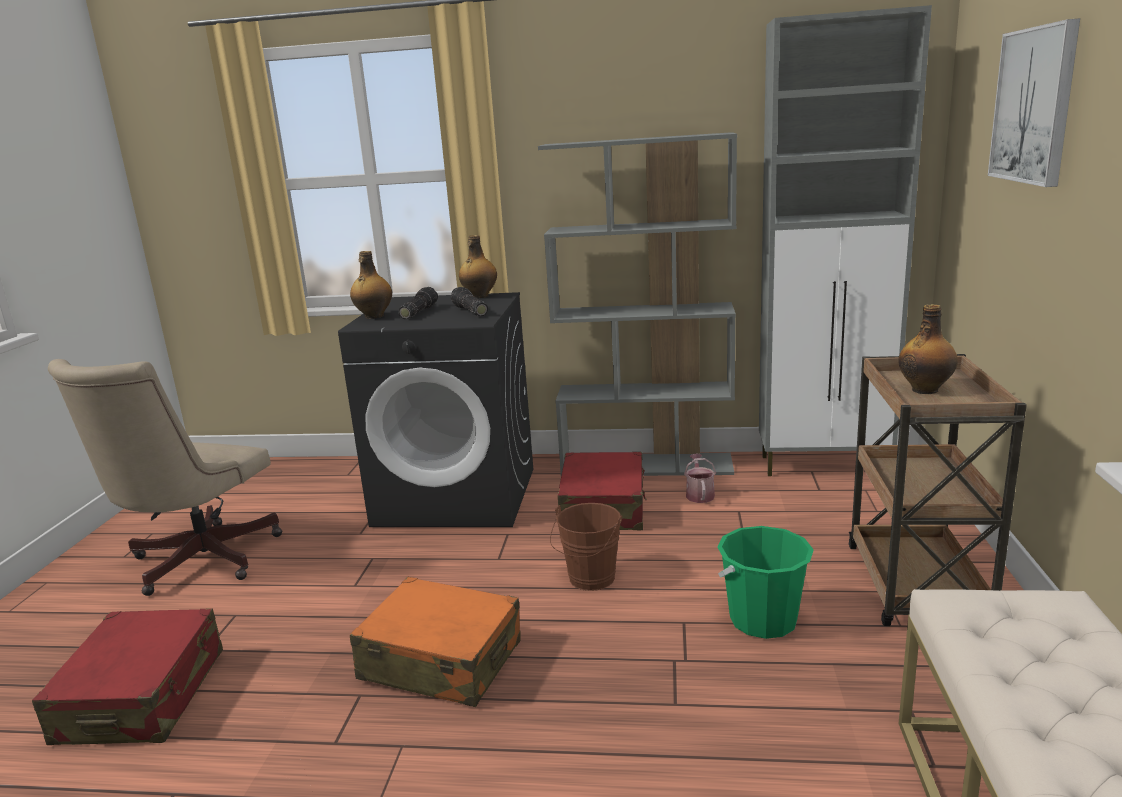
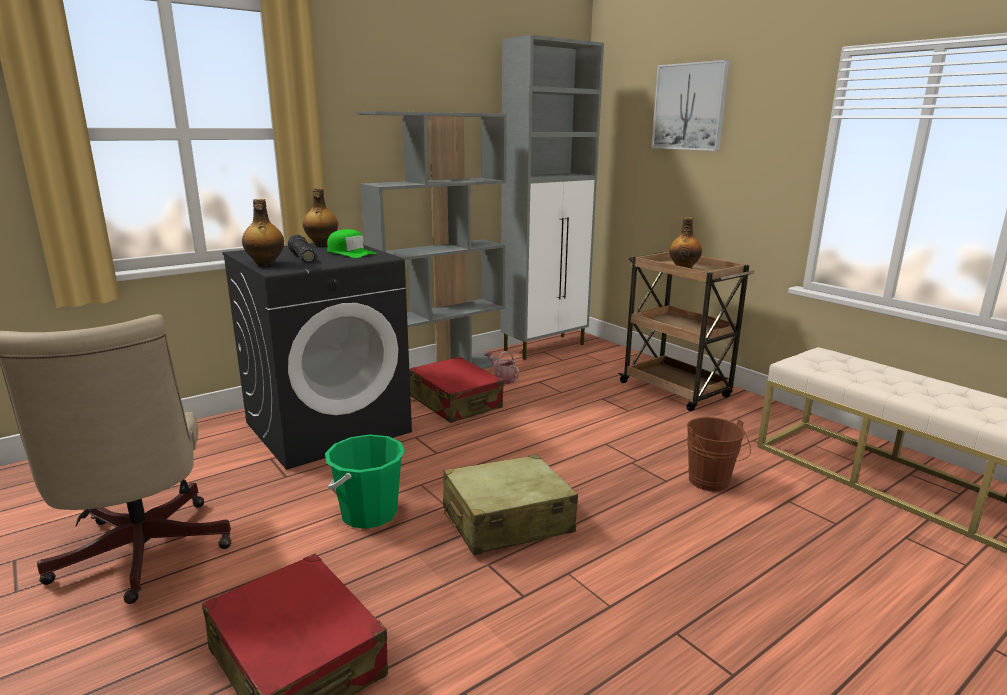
camera: 45 degrees left, 0 degrees up
orange suitcase [350,577,521,707] -> beige suitcase [443,454,578,555]
flashlight [451,287,488,317] -> green cap [327,229,377,258]
brown bucket [550,503,622,591] -> brown bucket moved to [687,417,751,492]
green bucket [717,526,814,639] -> green bucket moved to [325,435,405,529]

